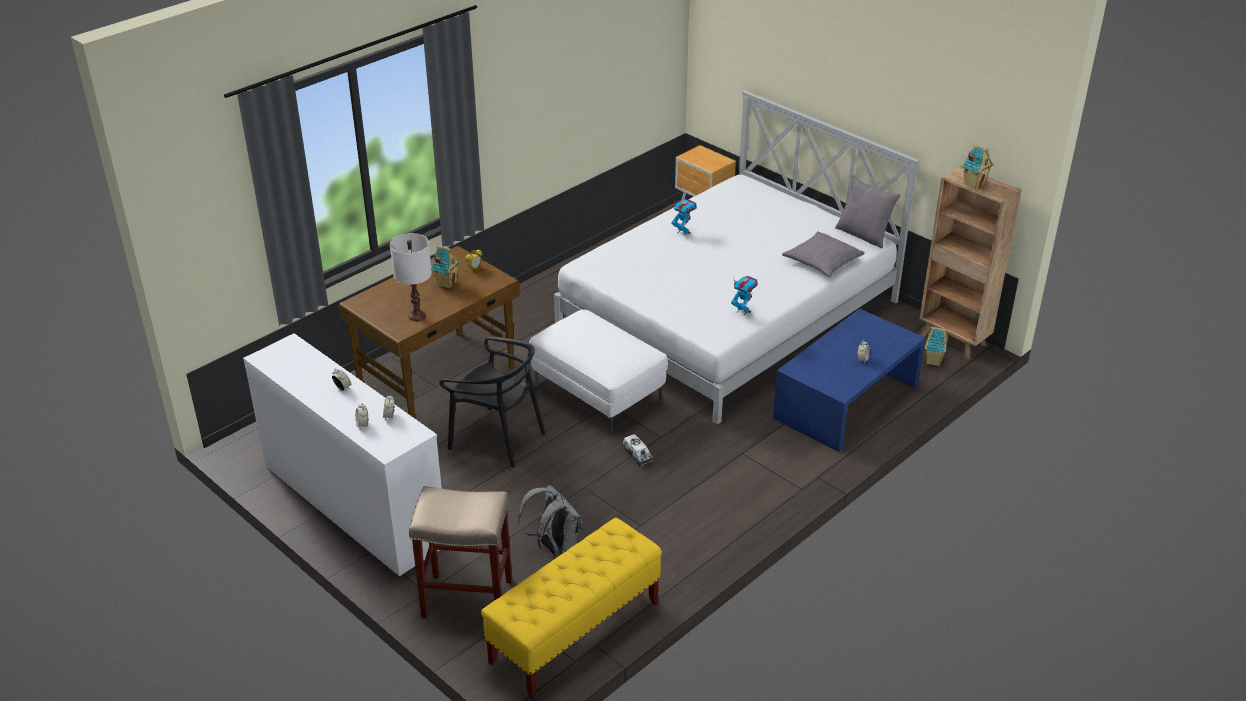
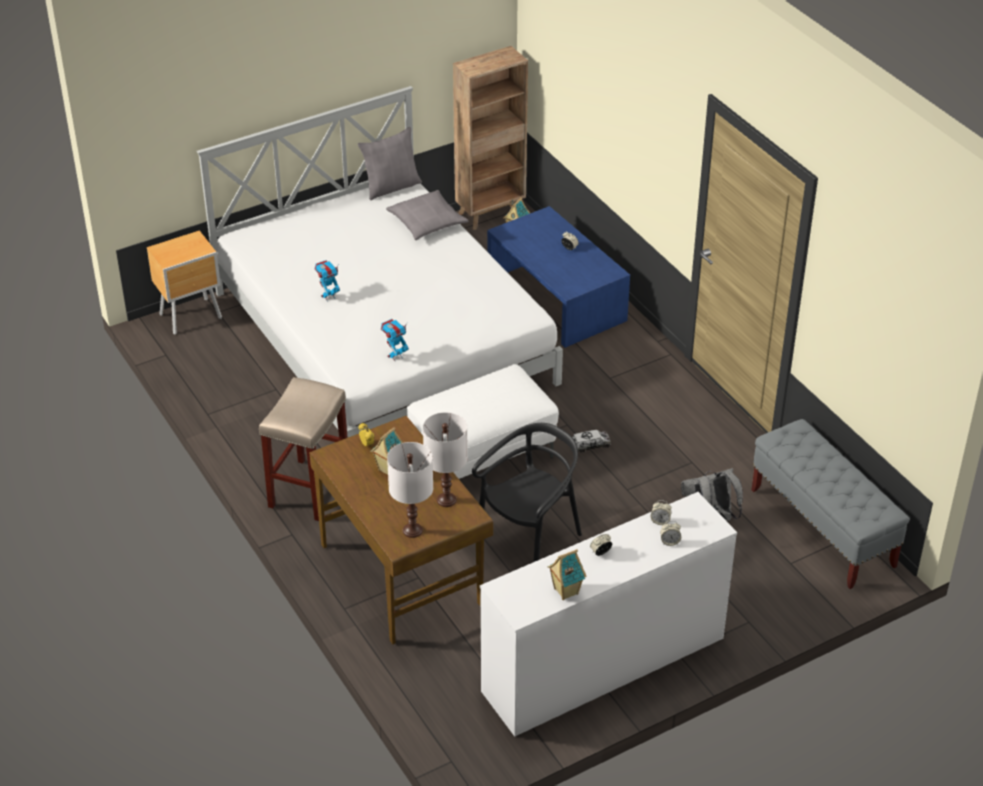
camera: 75 degrees left, 5 degrees up
beige stool [409,486,512,618] -> beige stool moved to [259,377,348,521]
yellow bench [481,518,662,700] -> grey bench [751,419,910,589]
toy robot [731,276,758,316] -> toy robot moved to [381,319,409,361]
toy house [962,143,994,189] -> toy house moved to [548,549,587,600]
none -> white table lamp [387,442,433,538]

